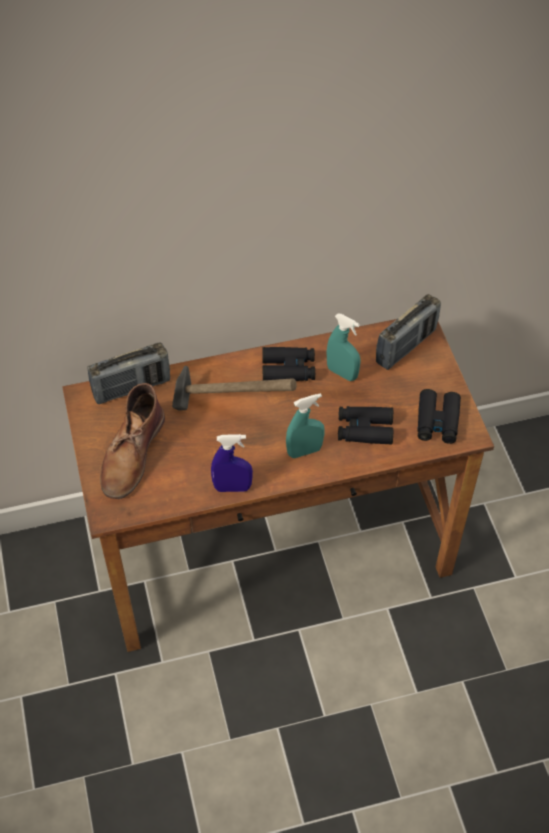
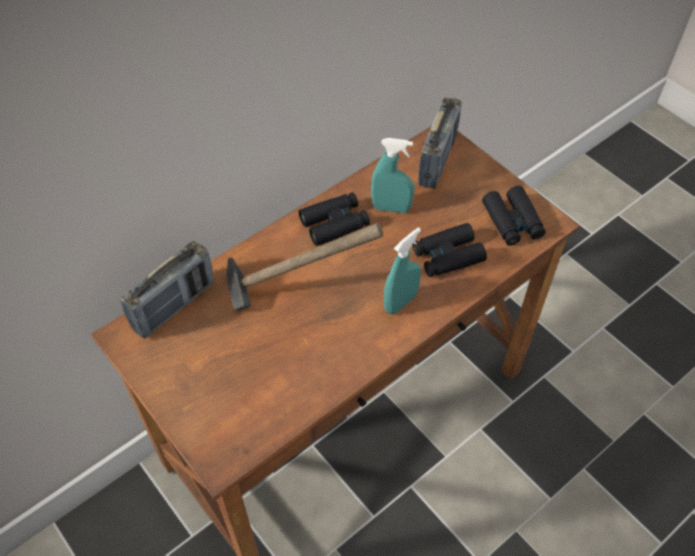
camera: 25 degrees left, 0 degrees up
brown boot [100,383,165,499] -> none
blue spray bottle [211,434,253,492] -> none

